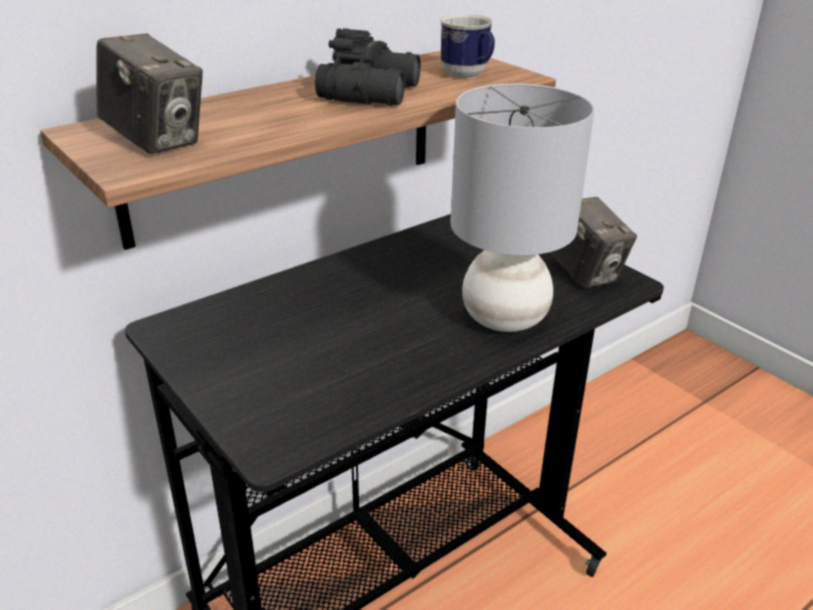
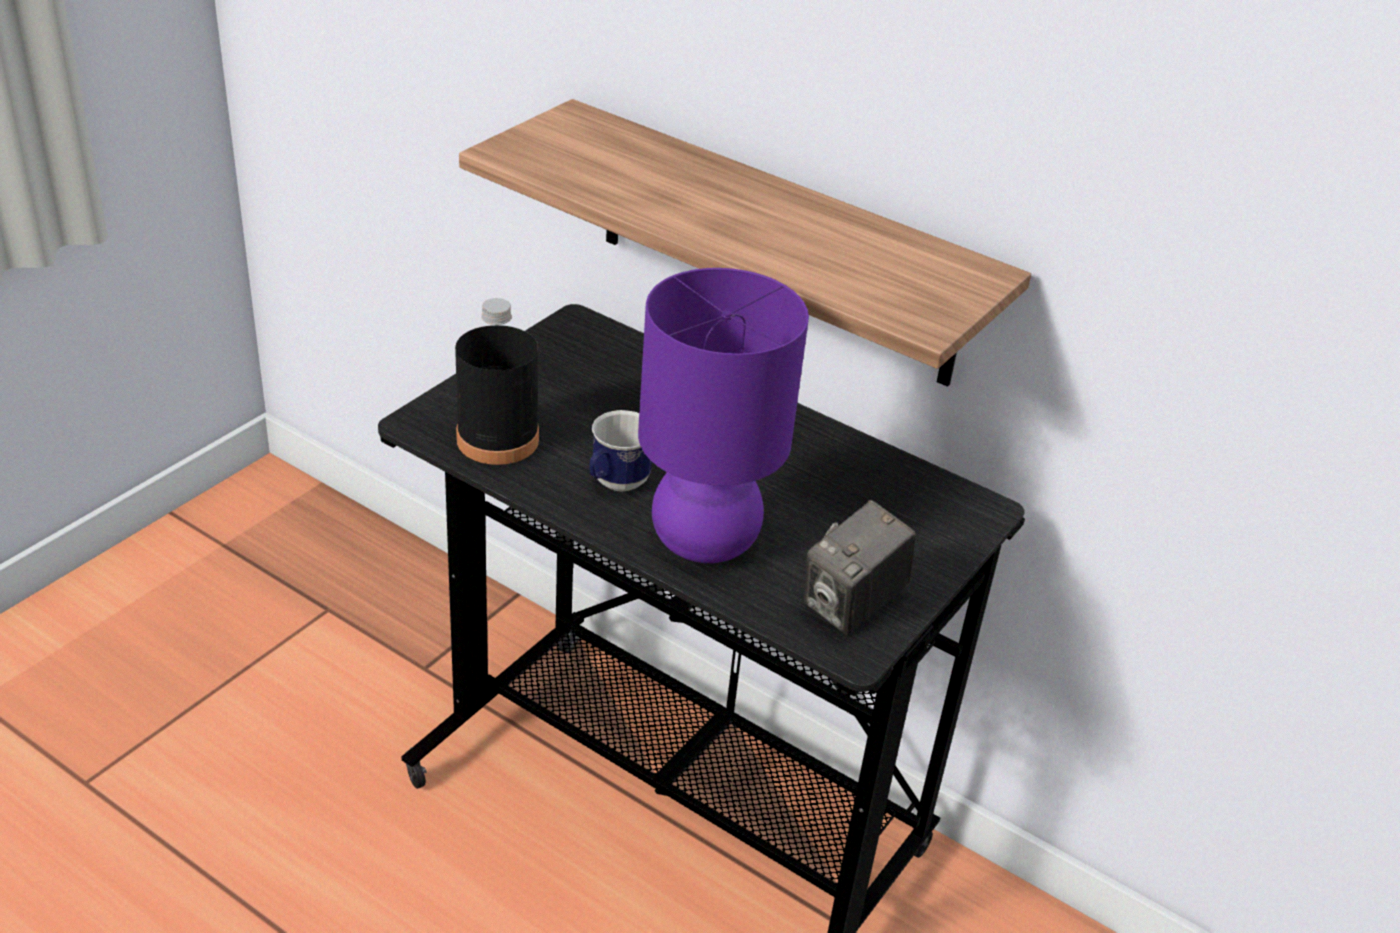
camera: 70 degrees right, 5 degrees up
camera [97,34,203,154] -> none
black binoculars [315,28,421,106] -> none
mug [440,14,495,78] -> mug moved to [589,410,652,491]
grey table lamp [450,84,595,332] -> purple table lamp [638,268,809,563]
none -> black bottle [455,298,539,465]

